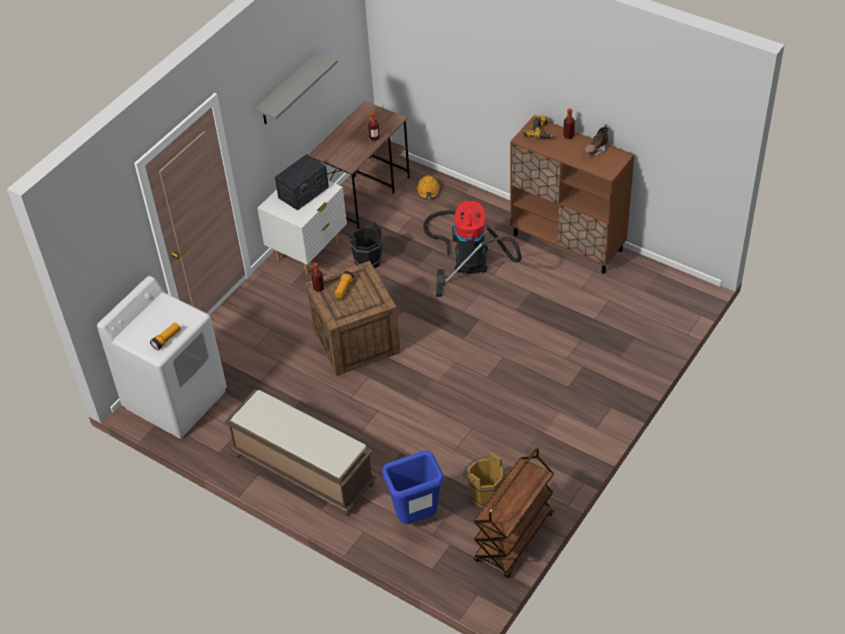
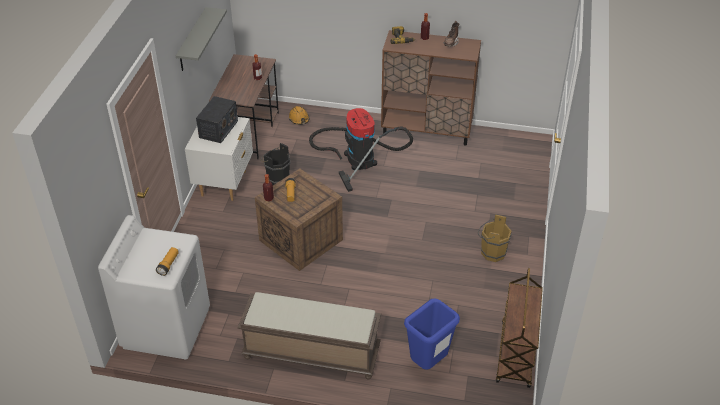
camera: 25 degrees left, 5 degrees down
brown bucket [464,452,504,508] -> brown bucket moved to [478,215,512,262]

